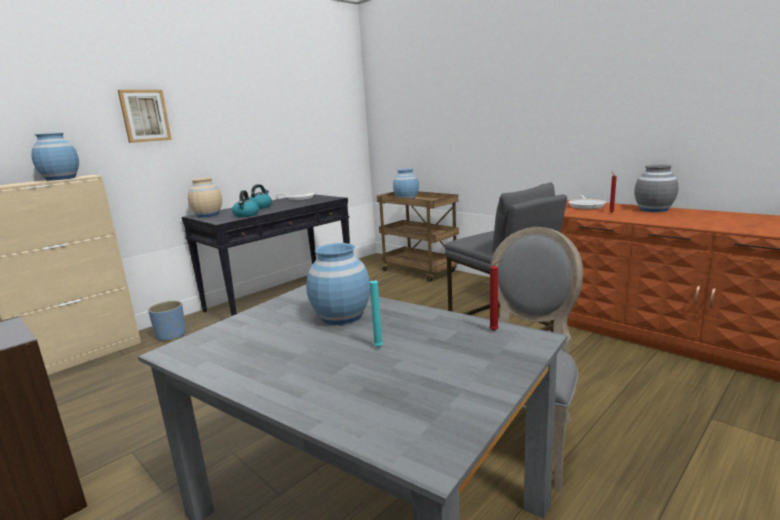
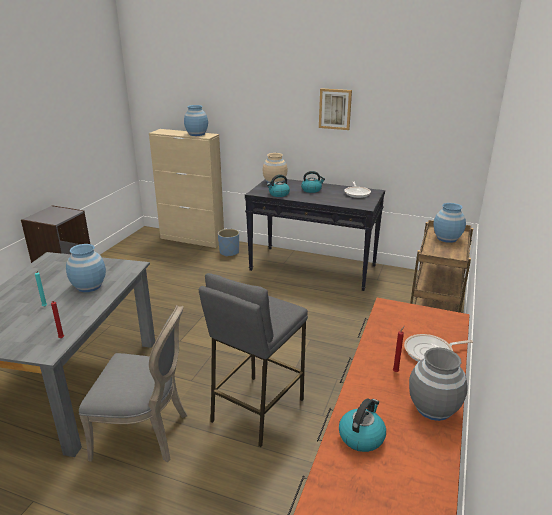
camera: 65 degrees right, 10 degrees up
picture [118,90,172,143] -> picture moved to [319,88,352,130]
none -> kettle [339,398,386,452]

